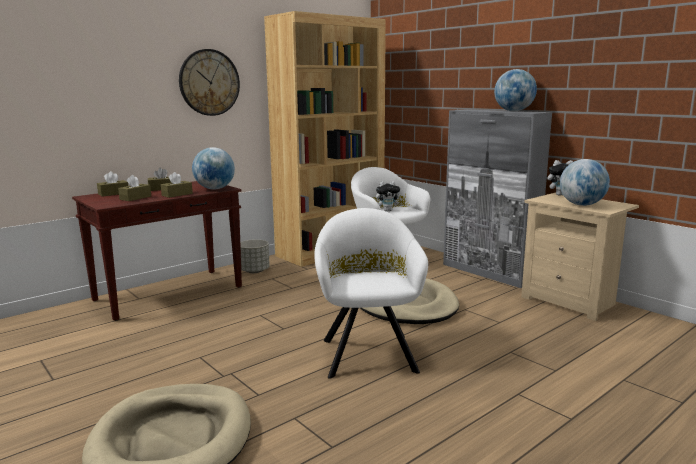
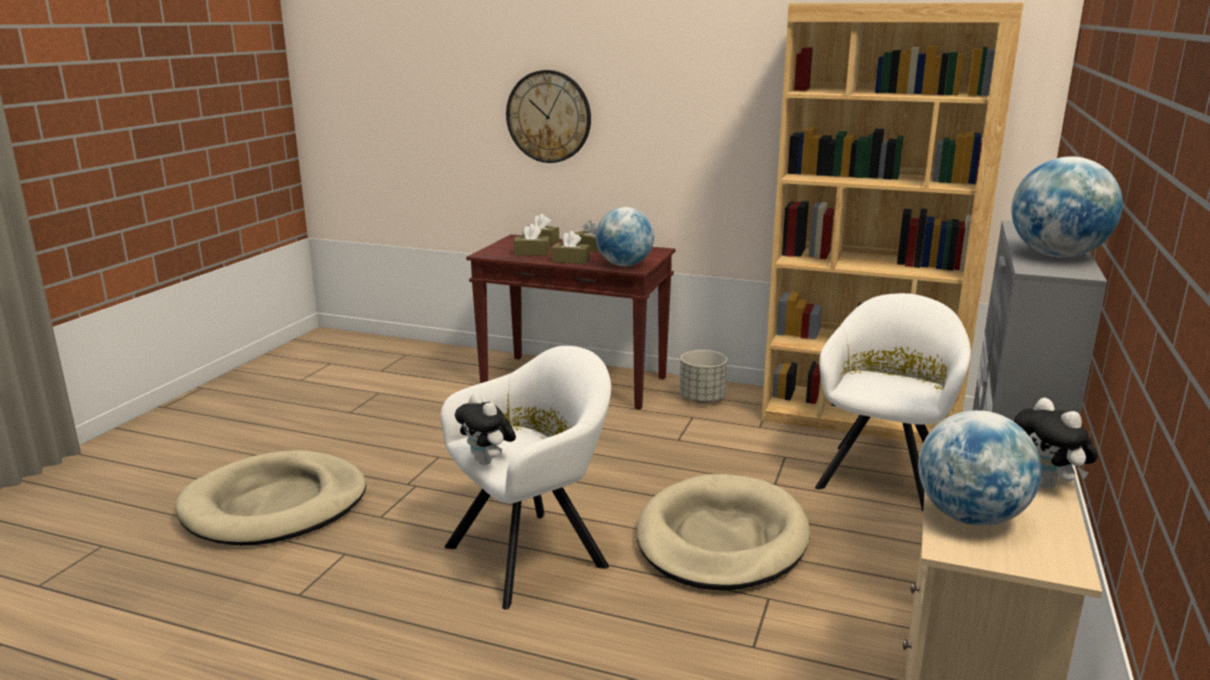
camera: 60 degrees right, 5 degrees up
wall clock [179,49,240,116] -> wall clock moved to [506,70,591,163]
plush toy [376,181,403,211] -> plush toy moved to [455,393,516,465]

